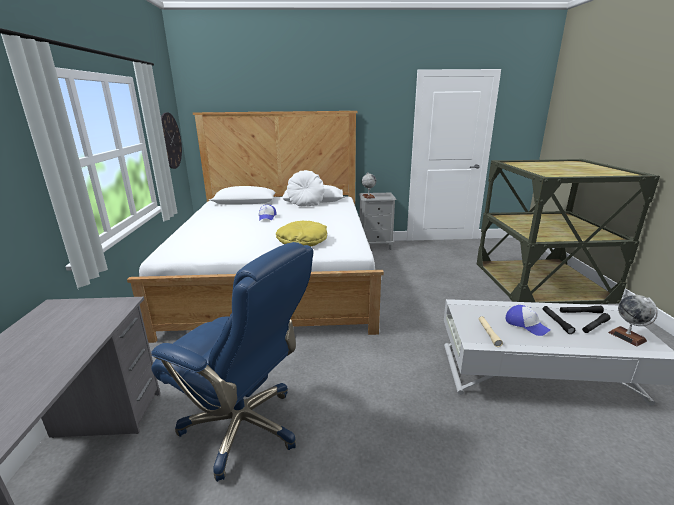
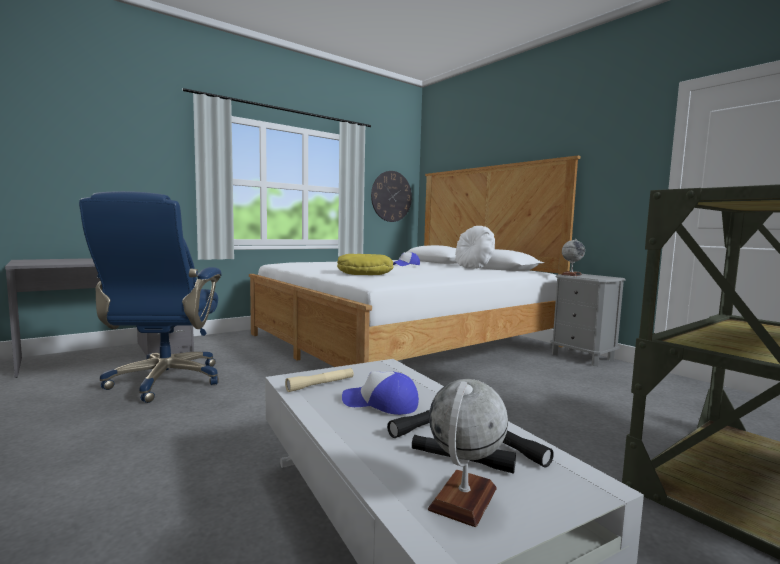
camera: 55 degrees right, 15 degrees down
cap [506,305,551,336] -> cap turned 90 degrees clockwise [342,371,419,415]

